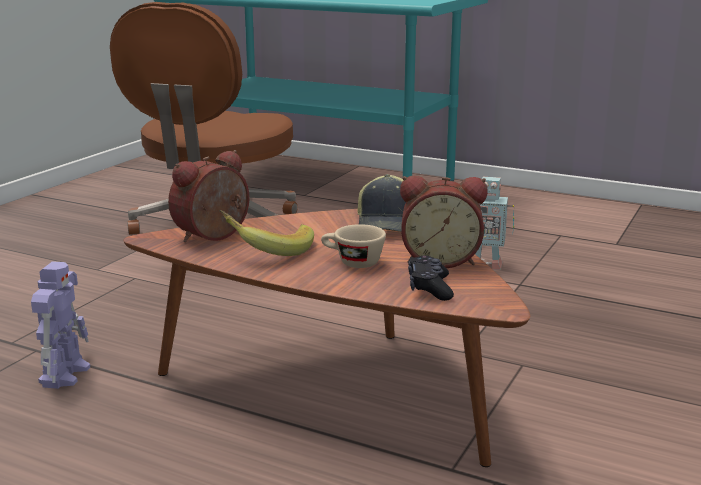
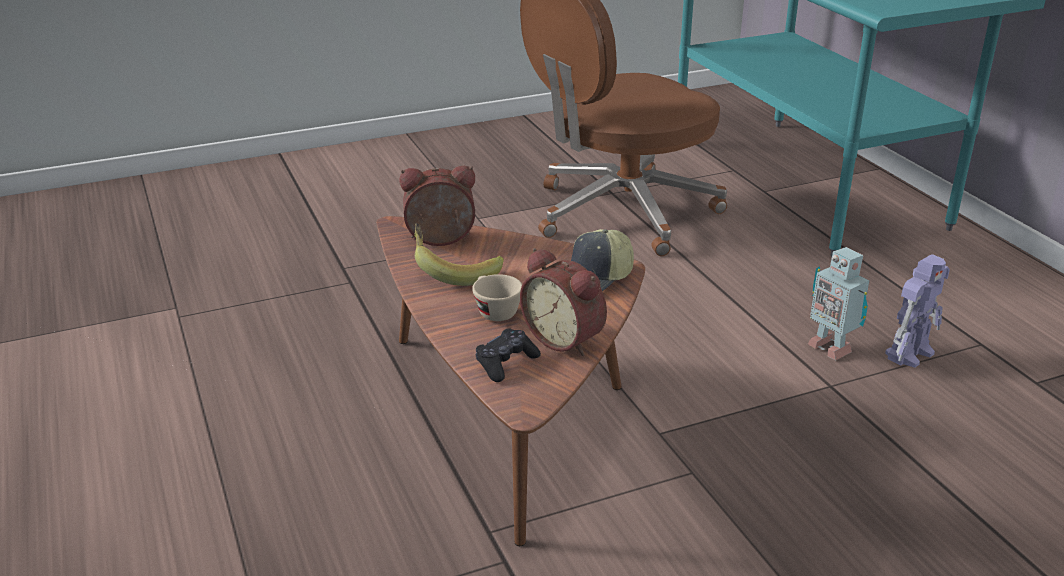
camera: 40 degrees right, 10 degrees up
toy robot [31,261,90,389] -> toy robot moved to [885,254,950,367]

